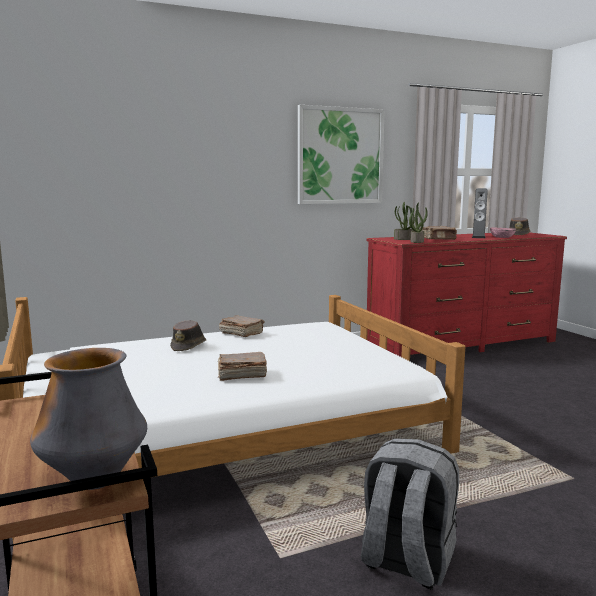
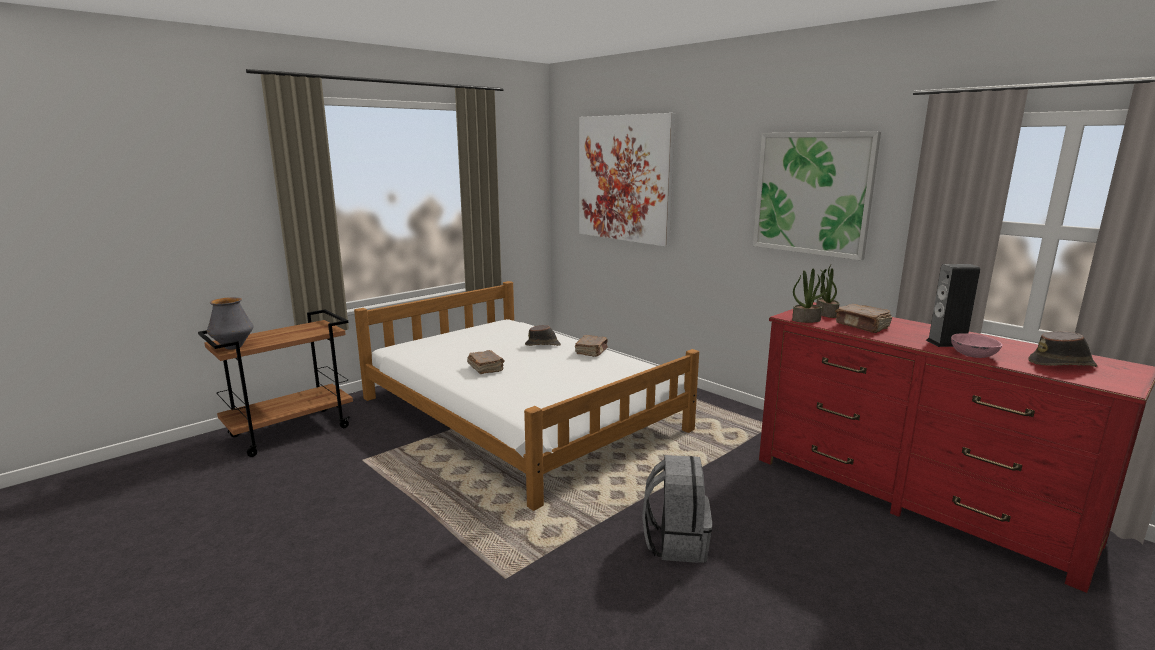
camera: 70 degrees right, 5 degrees up
grey backpack [361,438,459,590] -> grey backpack moved to [642,455,712,563]
none -> picture [579,113,675,247]

